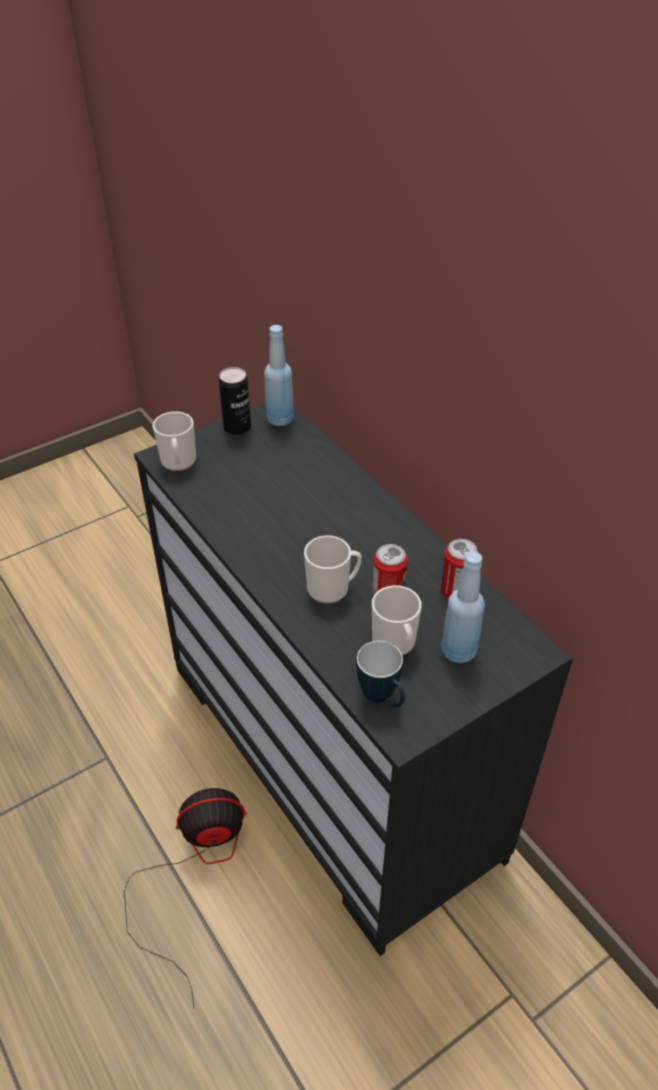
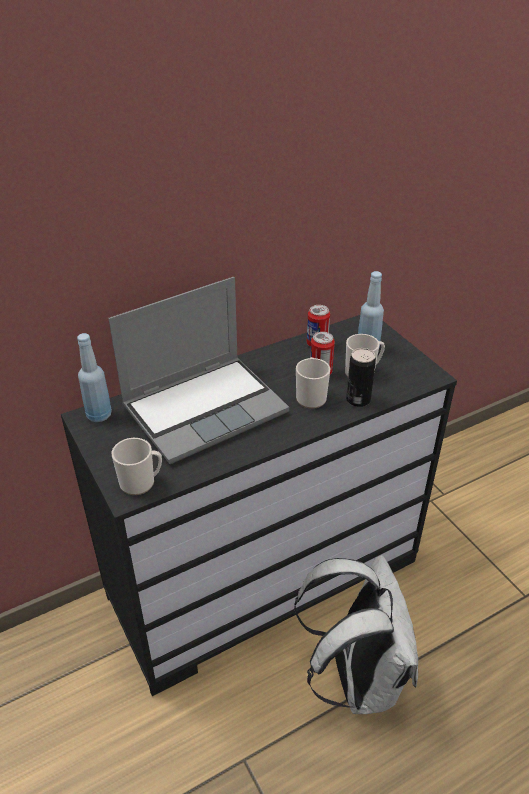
camera: 85 degrees left, 5 degrees down
fan [124,788,247,1008] -> white backpack [294,555,418,714]
can [219,367,251,435] -> can moved to [346,348,376,407]
mug [356,641,405,707] -> none
none -> laptop [108,277,289,464]

